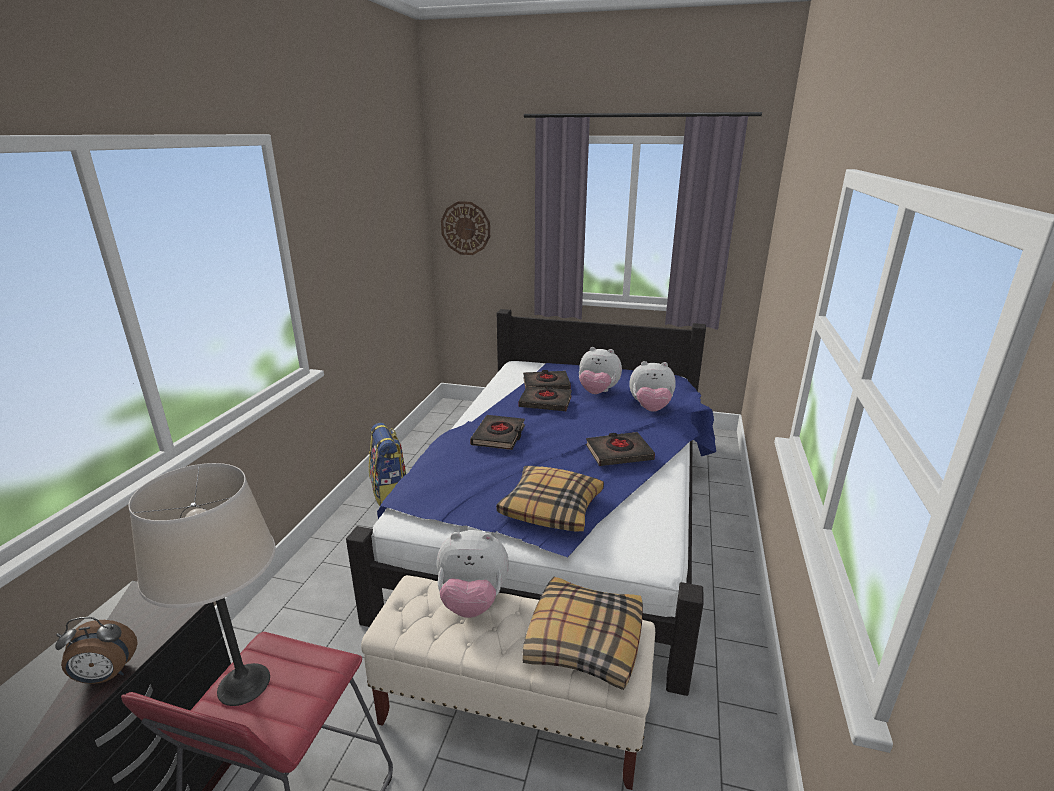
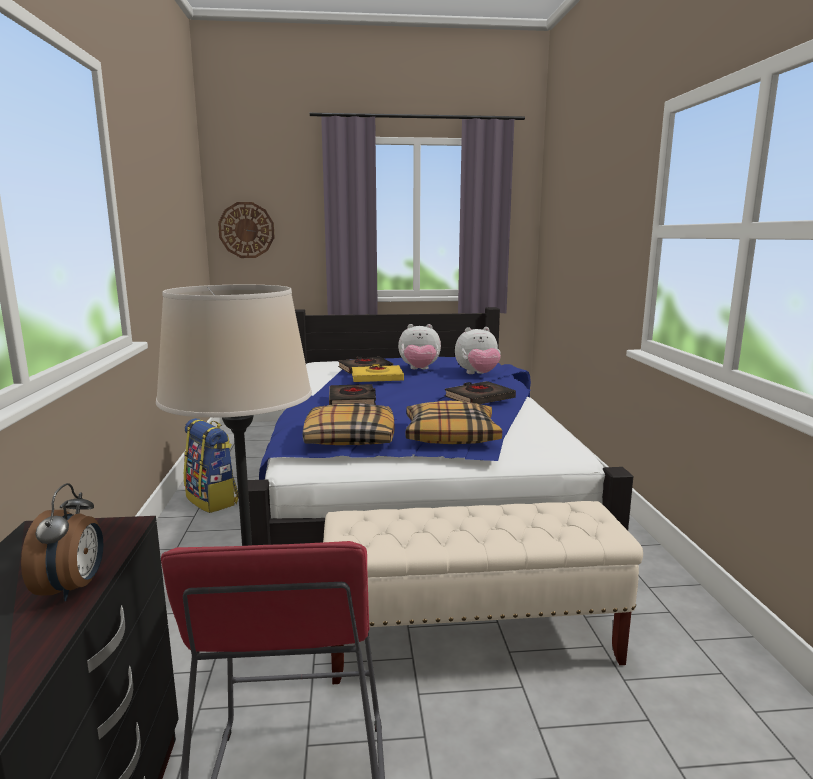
camera: 20 degrees left, 10 degrees down
alarm clock [55,617,138,684] -> alarm clock turned 60 degrees counterclockwise [21,483,103,601]
plush toy [437,530,509,618] -> none
black book [519,386,572,411] -> yellow book [352,364,404,382]
pillow [522,577,643,690] -> pillow moved to [303,403,395,445]

